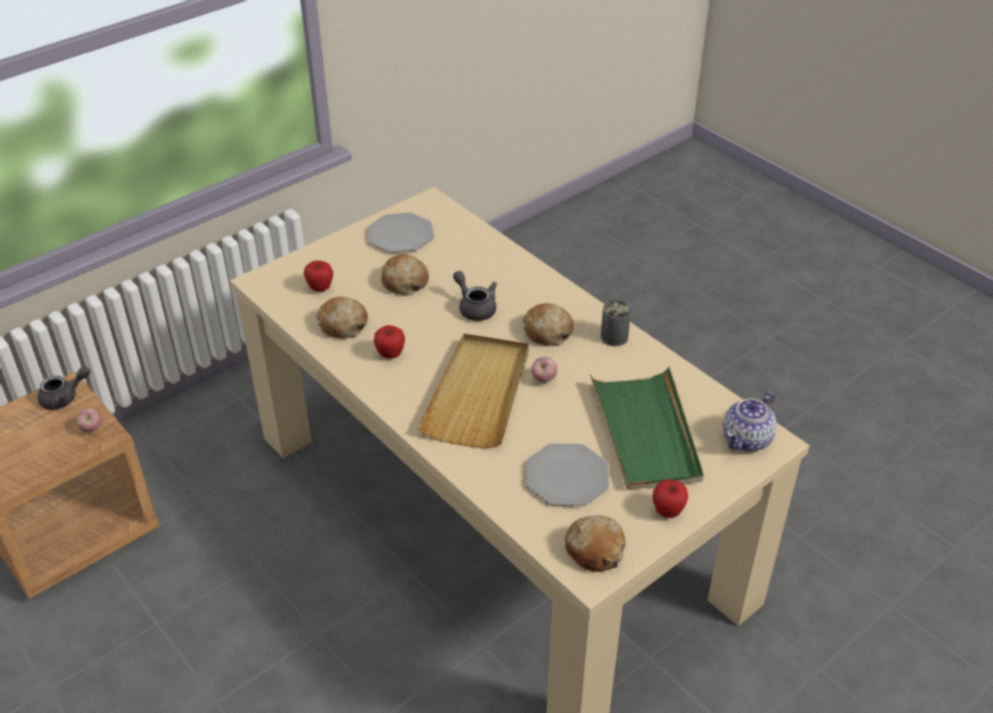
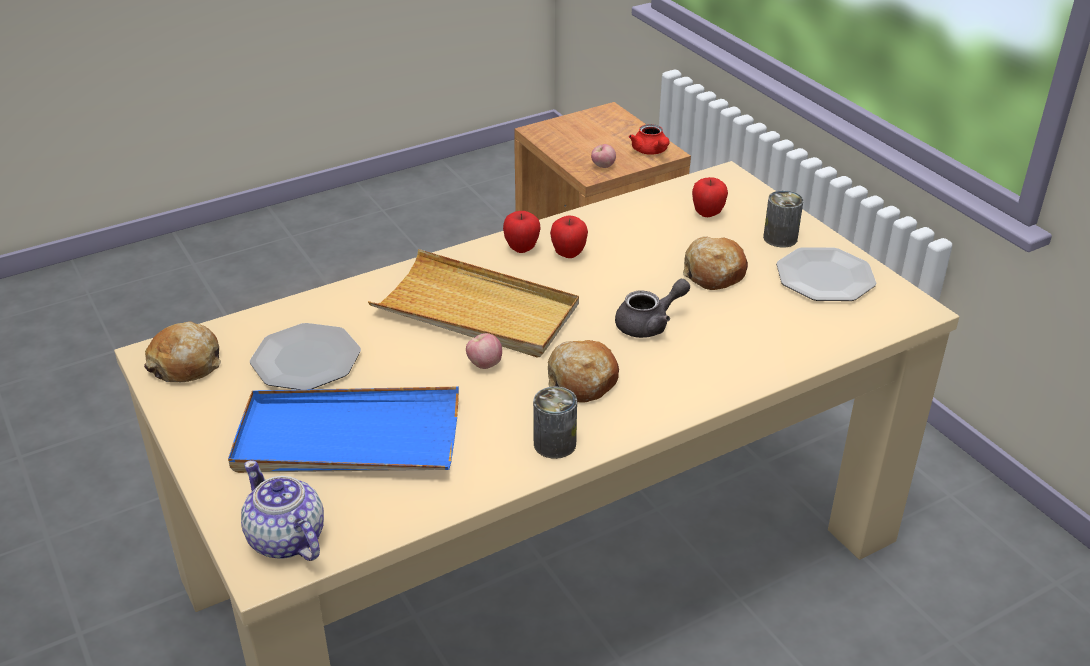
camera: 100 degrees right, 5 degrees down
grey teapot [38,366,90,410] -> red teapot [629,124,670,155]
bread [316,297,368,339] -> none
green tray [590,367,704,490] -> blue tray [228,387,459,473]
apple [652,479,688,518] -> apple moved to [503,211,540,253]
none -> can [763,190,803,247]

